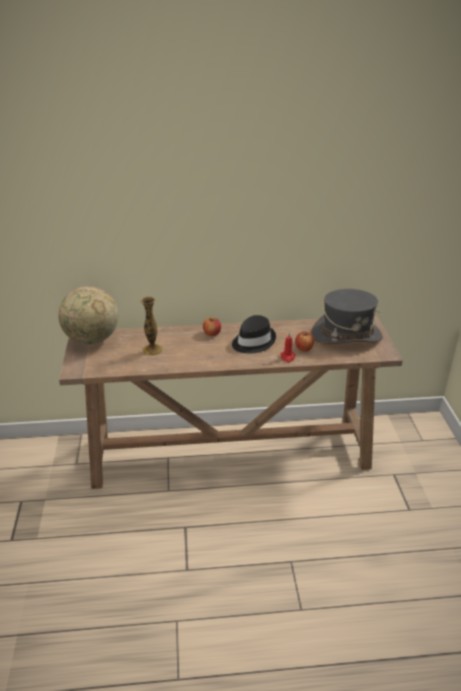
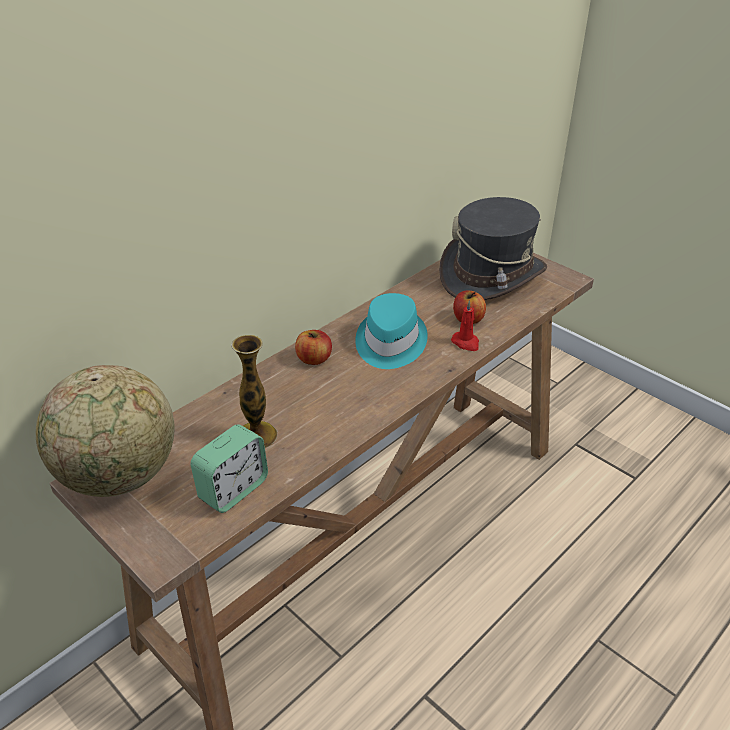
camera: 40 degrees left, 5 degrees up
black hat [232,315,276,353] -> turquoise hat [355,293,428,369]
none -> alarm clock [191,424,268,513]

